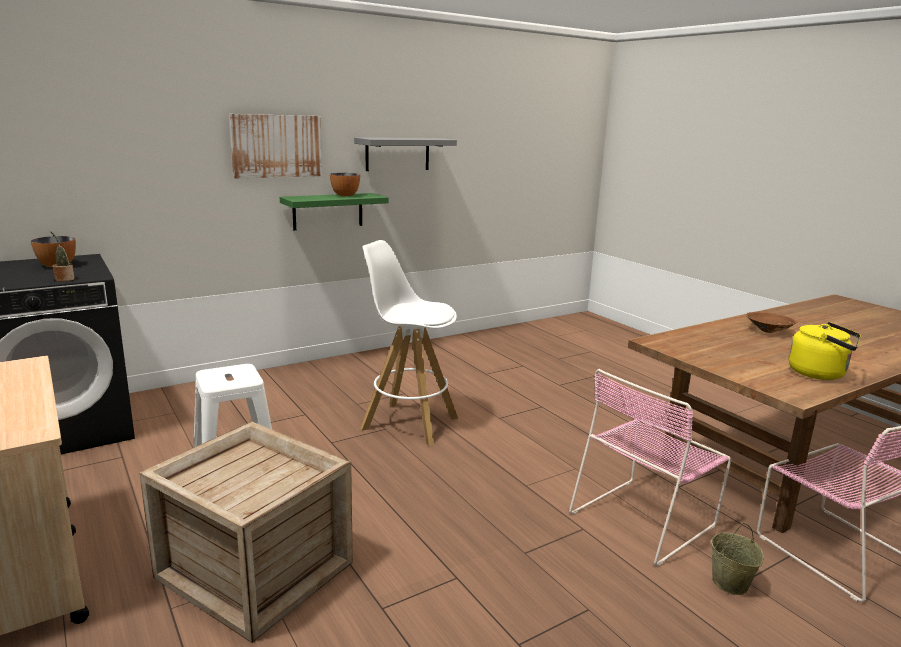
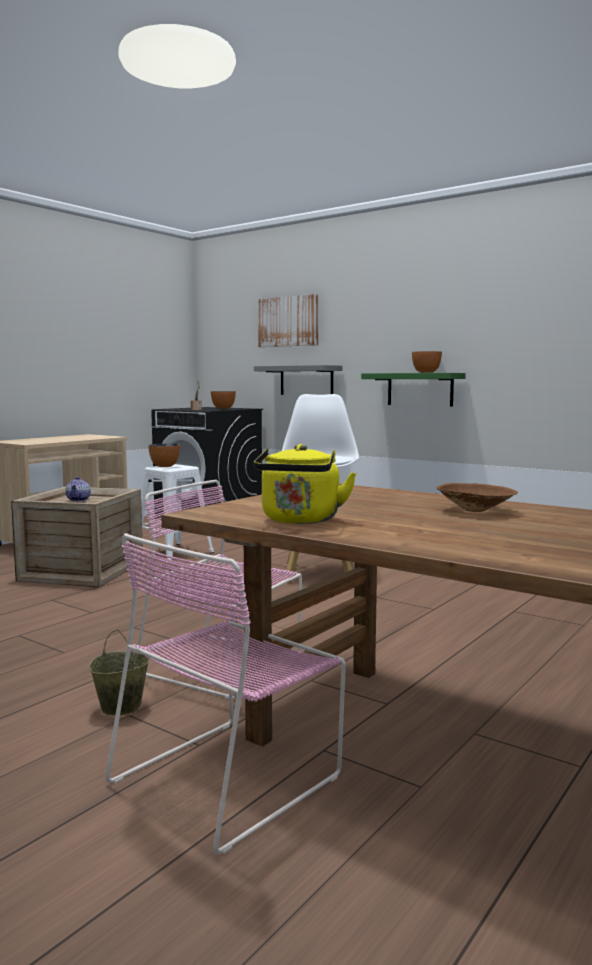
camera: 70 degrees right, 10 degrees down
picture [229,114,322,178] -> picture moved to [258,294,318,347]
grey shelf [354,137,457,171] -> grey shelf moved to [254,365,343,395]
none -> teapot [65,477,91,501]
none -> bowl [148,444,180,467]

